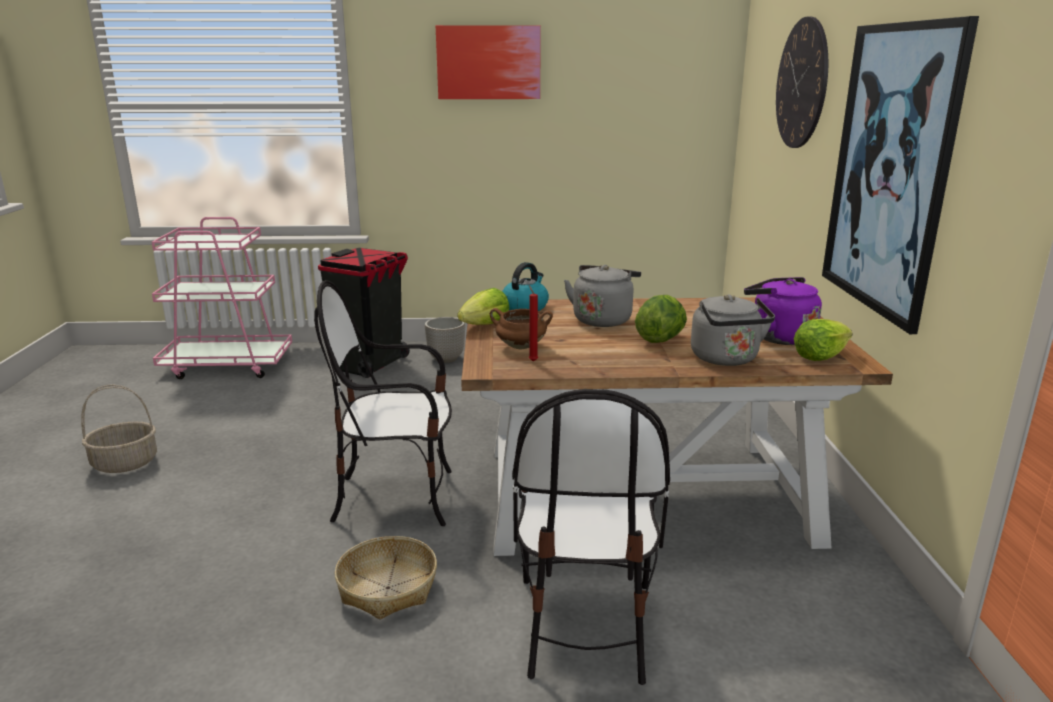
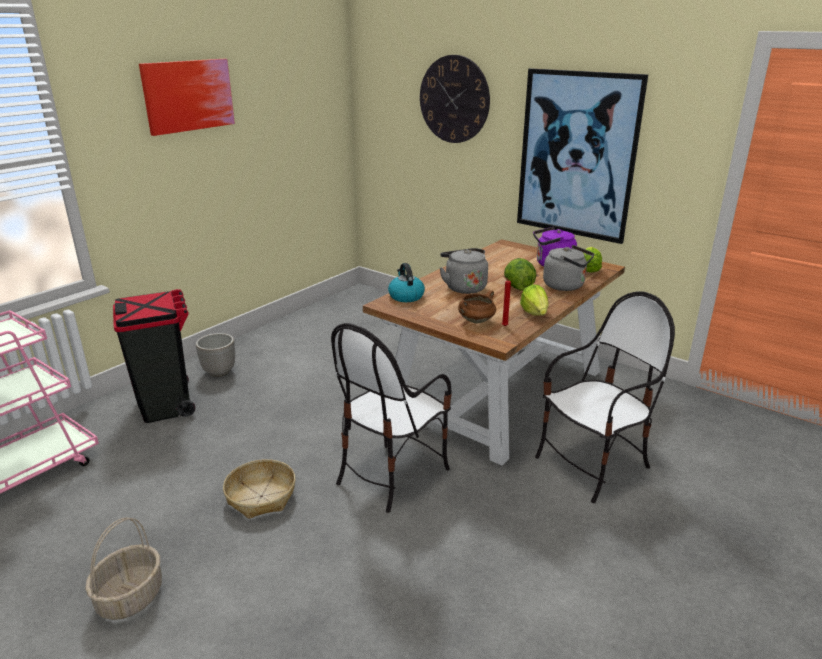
camera: 50 degrees left, 5 degrees up
basket [335,536,437,619] -> basket moved to [223,459,296,519]
lettuce [457,288,509,325] -> lettuce moved to [520,284,549,316]
chair [512,389,670,685] -> chair turned 75 degrees counterclockwise [535,291,675,503]

